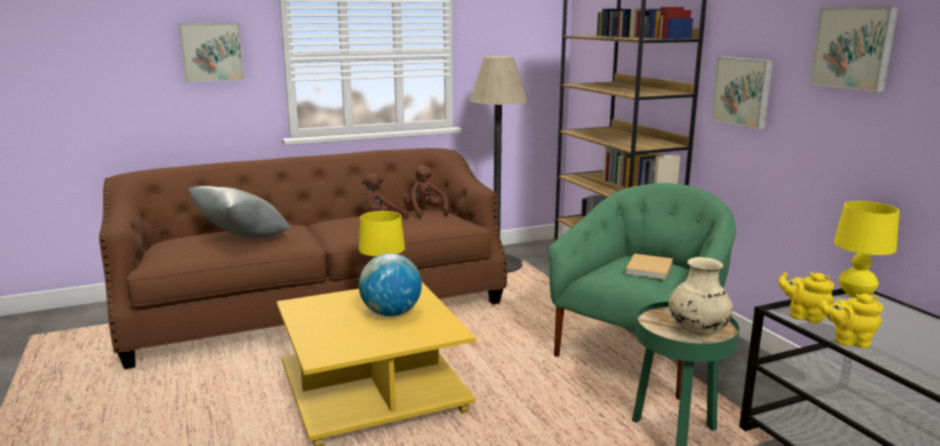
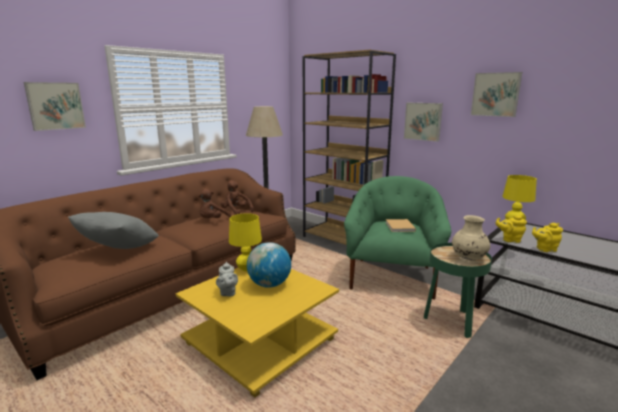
camera: 25 degrees left, 0 degrees up
none -> grey teapot [216,262,238,297]

